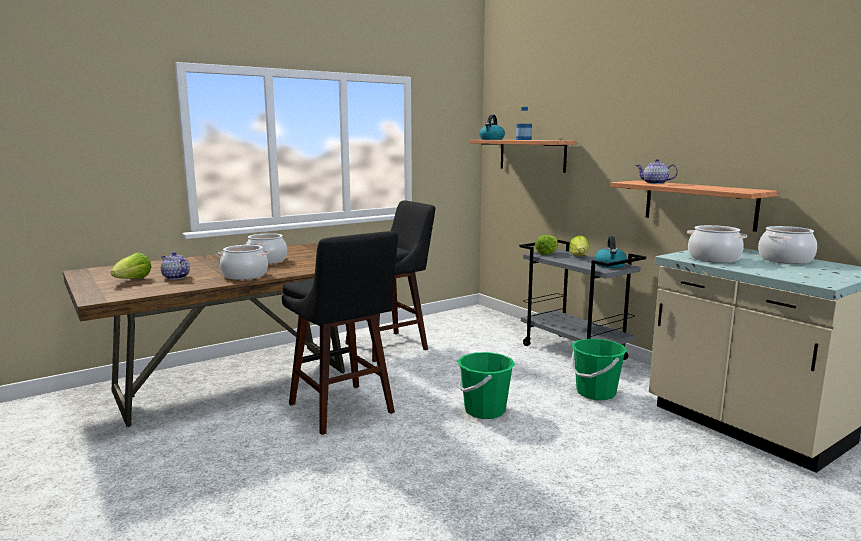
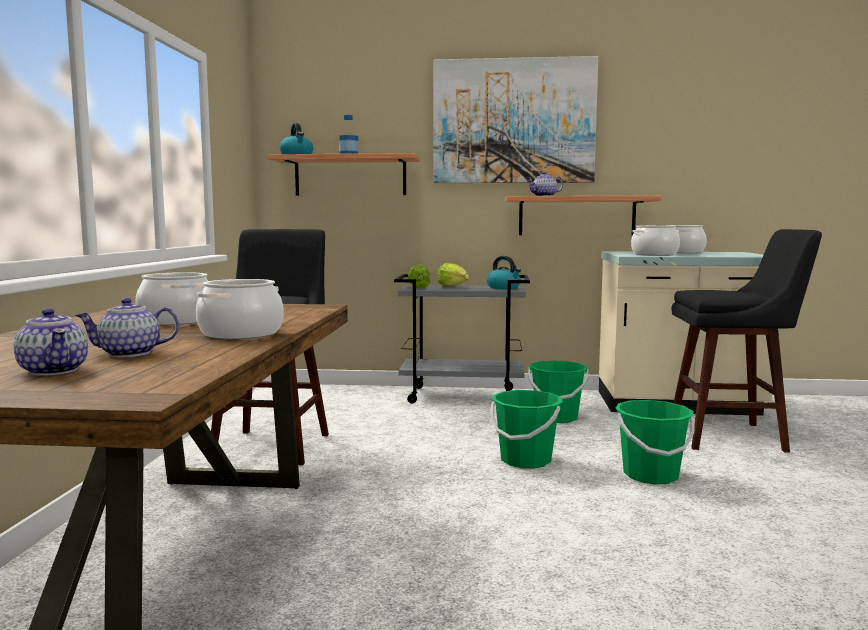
camera: 50 degrees left, 5 degrees down
lettuce [111,253,152,279] -> teapot [14,308,88,376]
black stool [282,231,398,435] -> black stool moved to [672,229,822,453]
none -> picture [434,56,598,183]
none -> green bucket [615,400,695,484]

